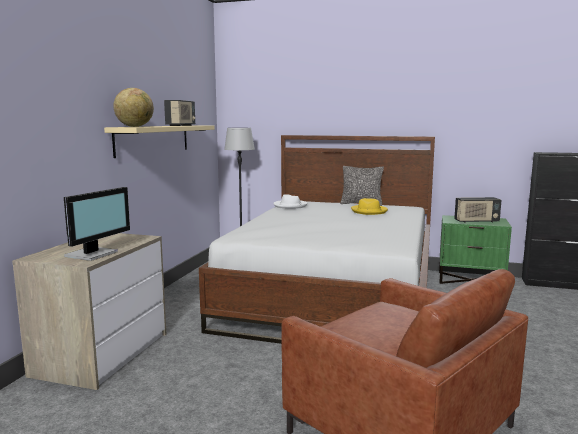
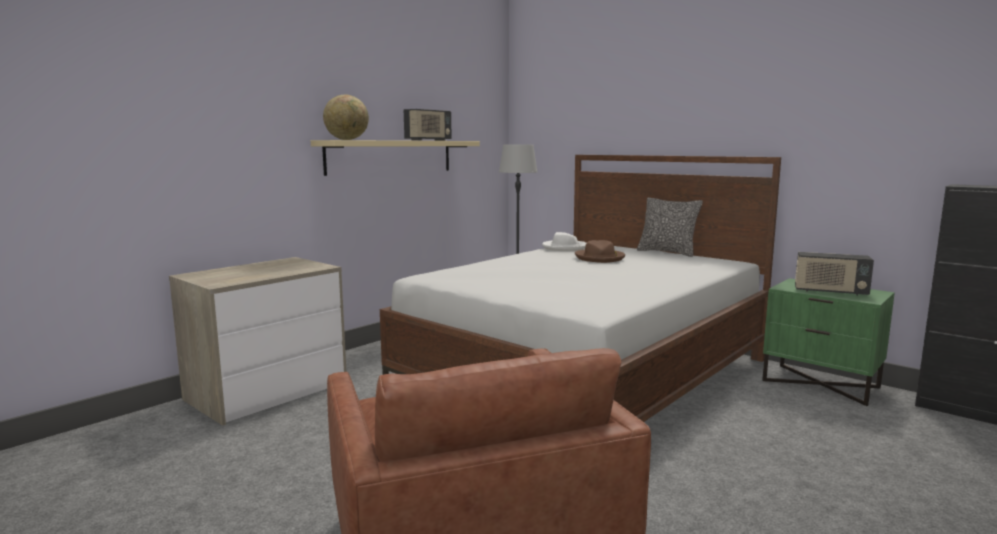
camera: 25 degrees right, 0 degrees up
monitor [64,187,130,261] -> none
yellow hat [351,198,388,215] -> none
none -> brown hat [575,240,625,263]

